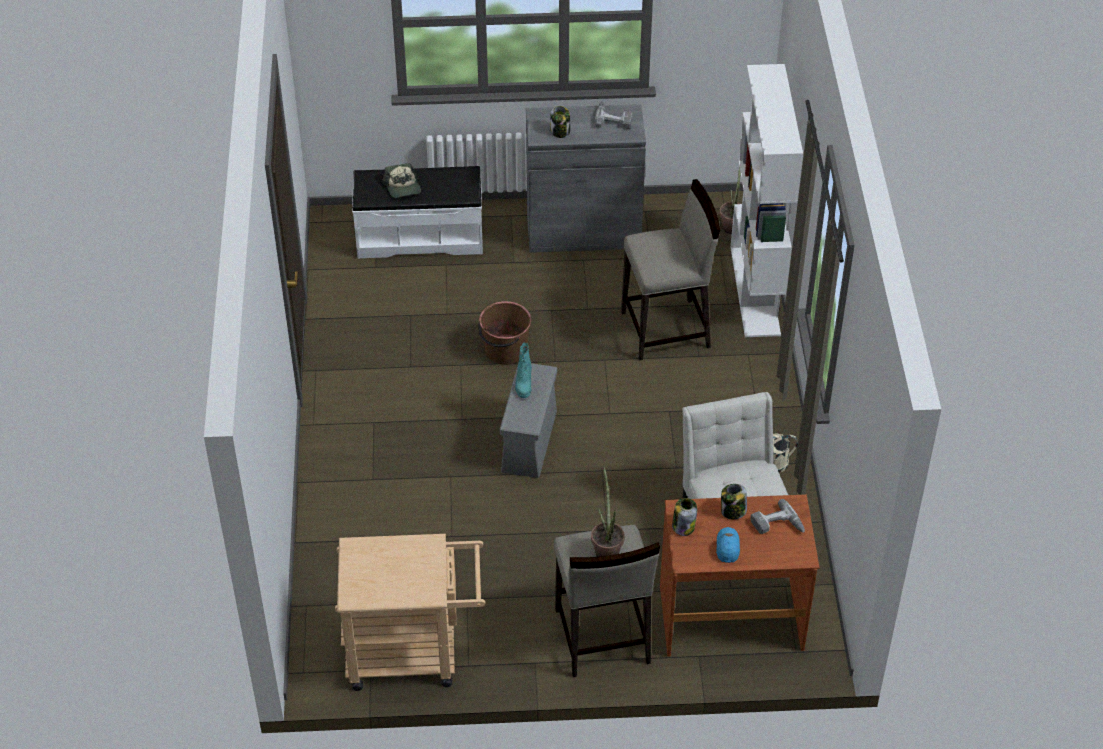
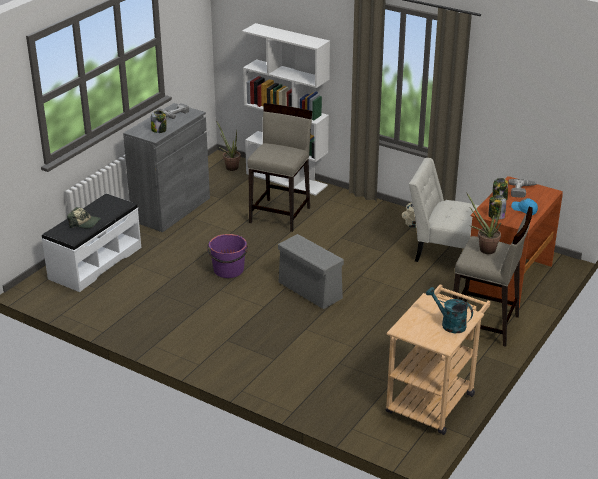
camera: 55 degrees left, 15 degrees down
brown bucket [478,301,531,365] -> purple bucket [207,234,248,278]
turquoise boot [515,343,532,398] -> none
none -> turquoise watering can [426,287,473,333]

